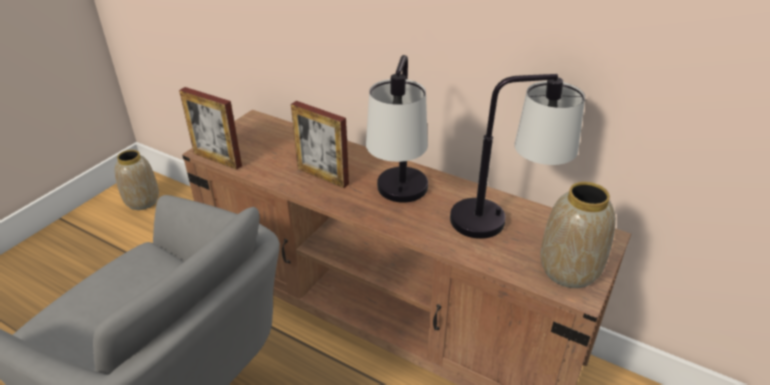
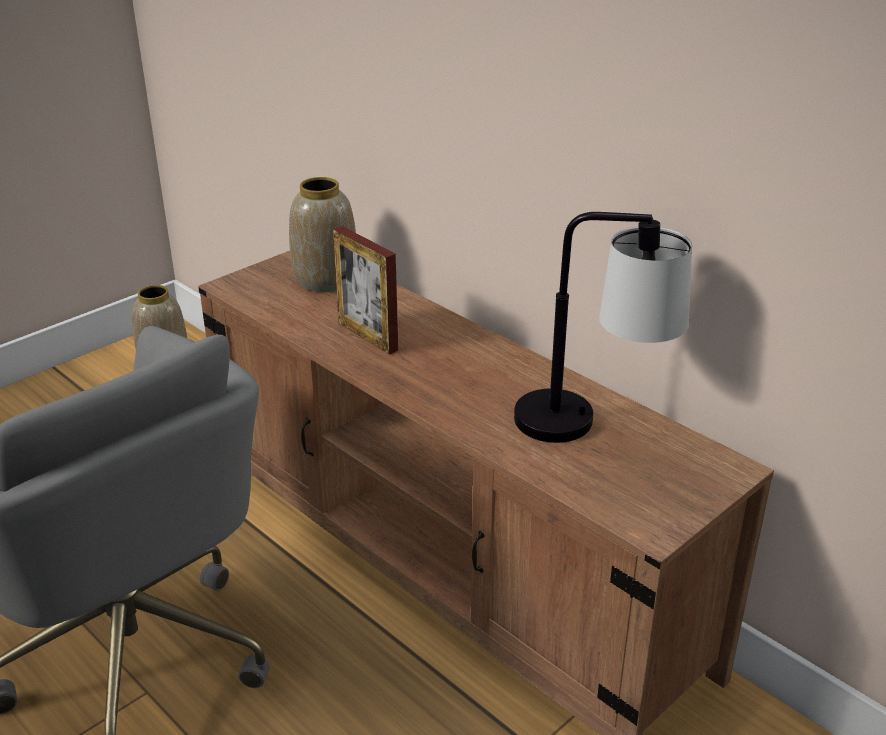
camera: 15 degrees right, 5 degrees down
picture frame [179,87,242,170] -> none
table lamp [366,55,428,203] -> none
vase [540,182,616,288] -> vase moved to [289,177,356,292]

